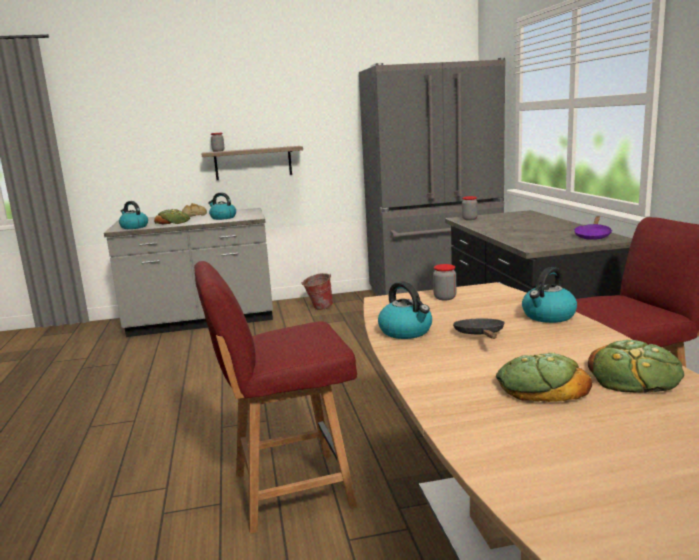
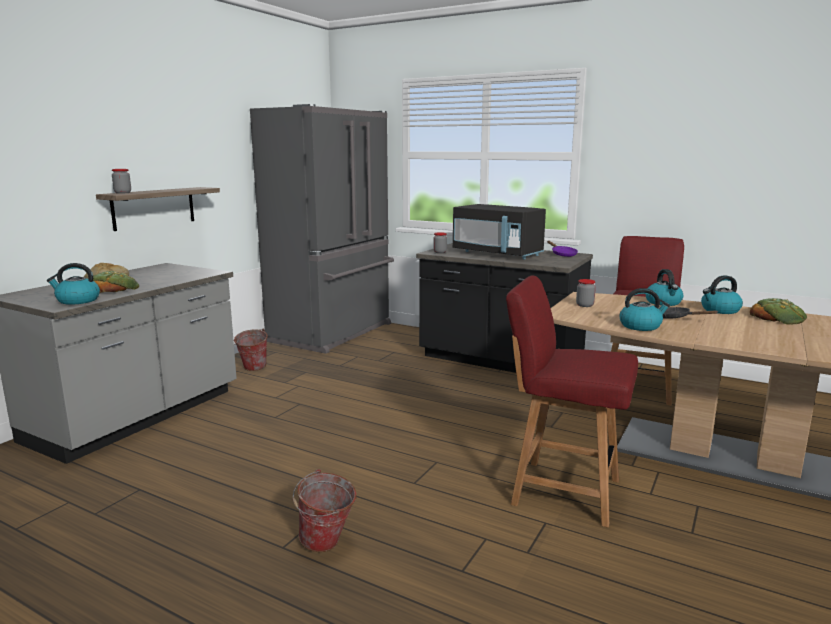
camera: 50 degrees left, 0 degrees up
red chair [194,261,357,534] -> red chair turned 90 degrees clockwise [506,275,638,527]
kettle [208,192,236,220] -> kettle moved to [701,275,743,314]
bread [496,352,592,402] -> none
none -> bucket [293,469,357,552]
none -> black microwave [453,204,546,259]

